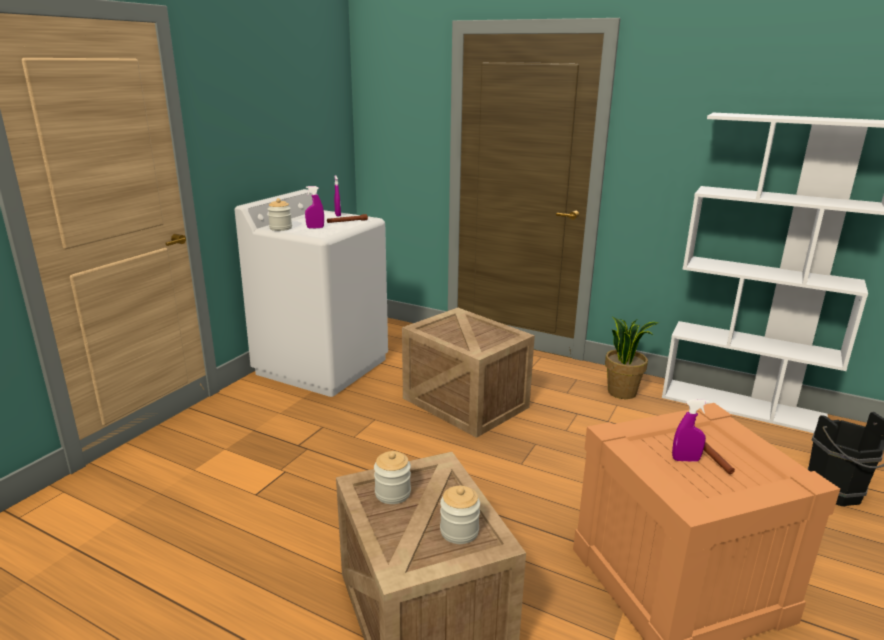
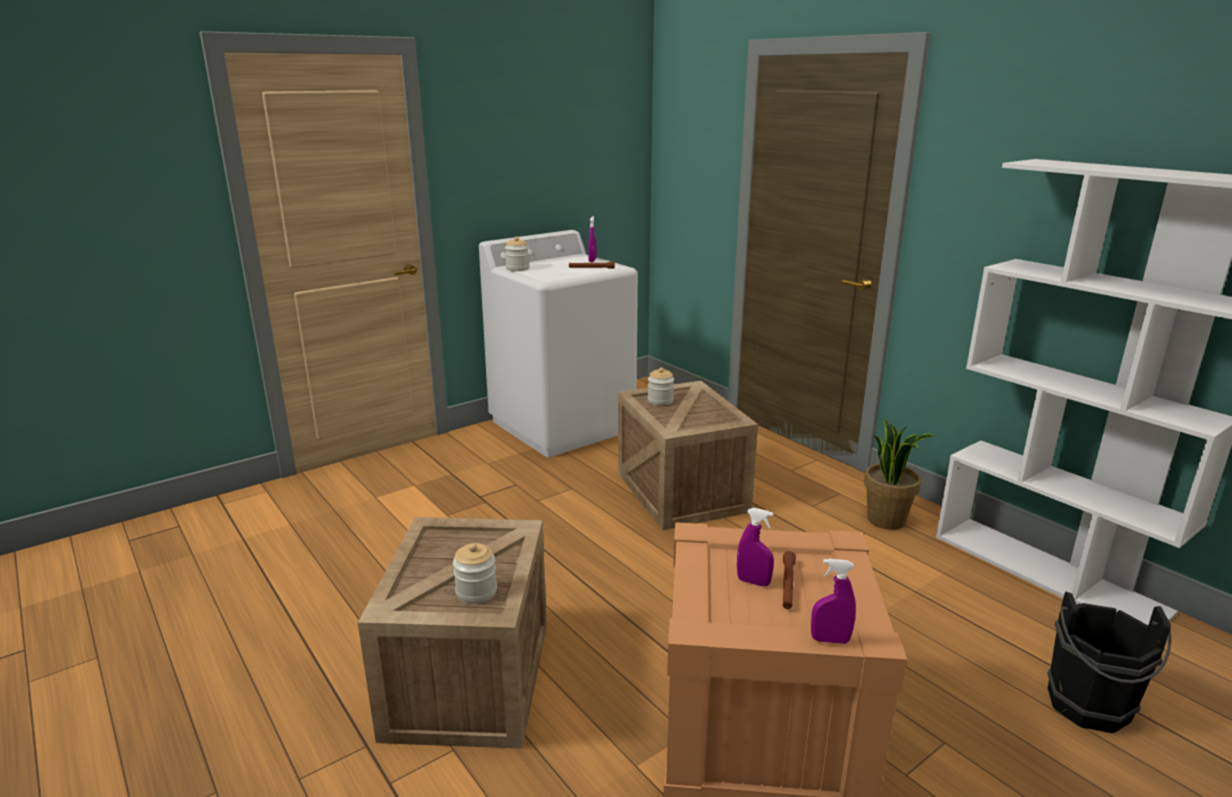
camera: 25 degrees right, 0 degrees up
purple spray bottle [305,186,324,229] -> purple spray bottle moved to [811,559,856,644]
jar [374,451,411,504] -> jar moved to [648,367,674,405]

